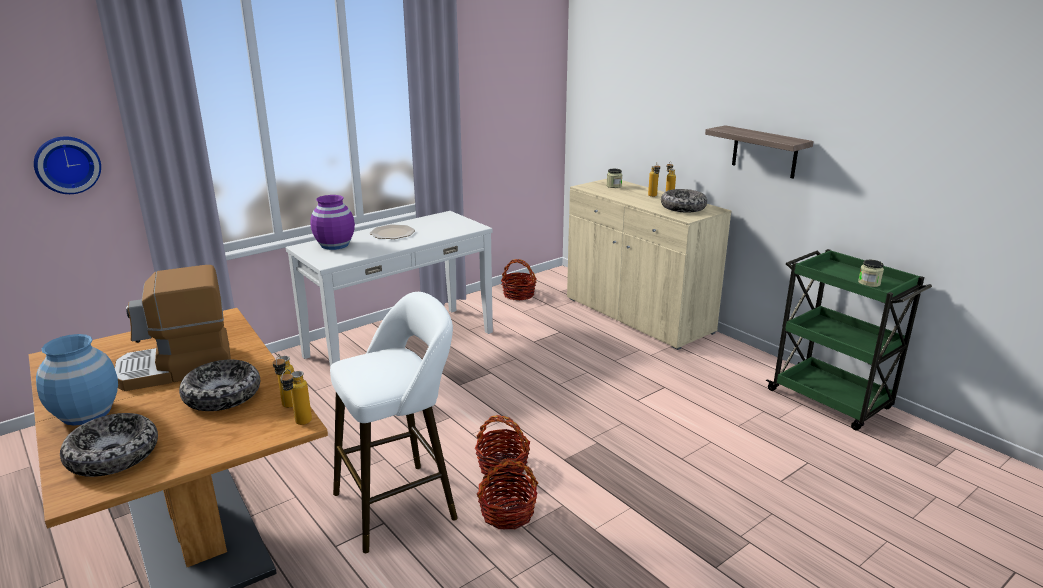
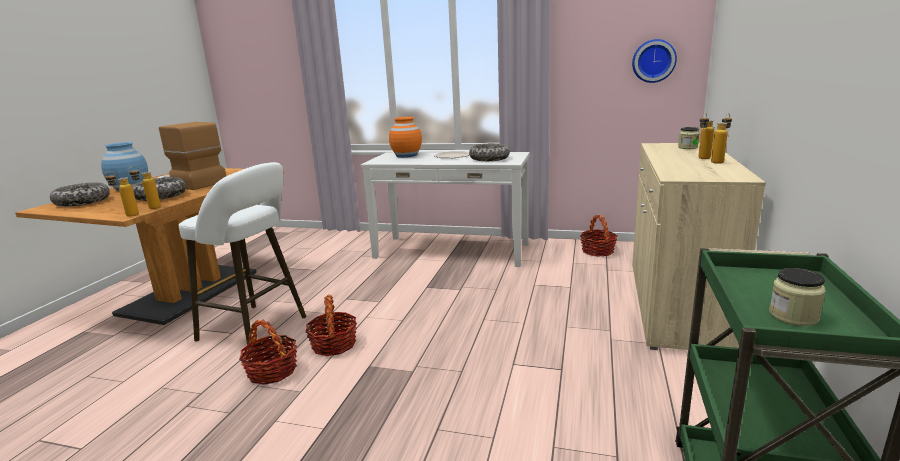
camera: 55 degrees right, 5 degrees down
wall clock [34,137,101,194] -> wall clock moved to [632,39,677,83]
purple vase [310,195,355,250] -> orange vase [389,117,422,158]
bowl [661,189,707,213] -> bowl moved to [469,143,510,161]
shelf [705,125,814,179] -> none

